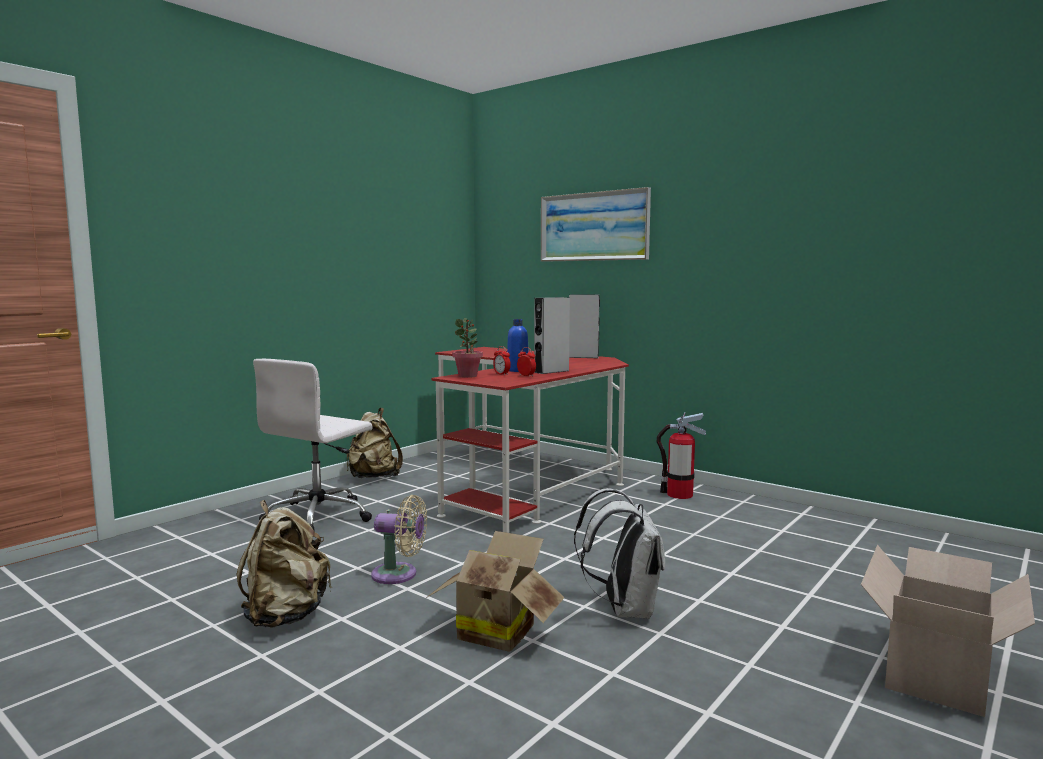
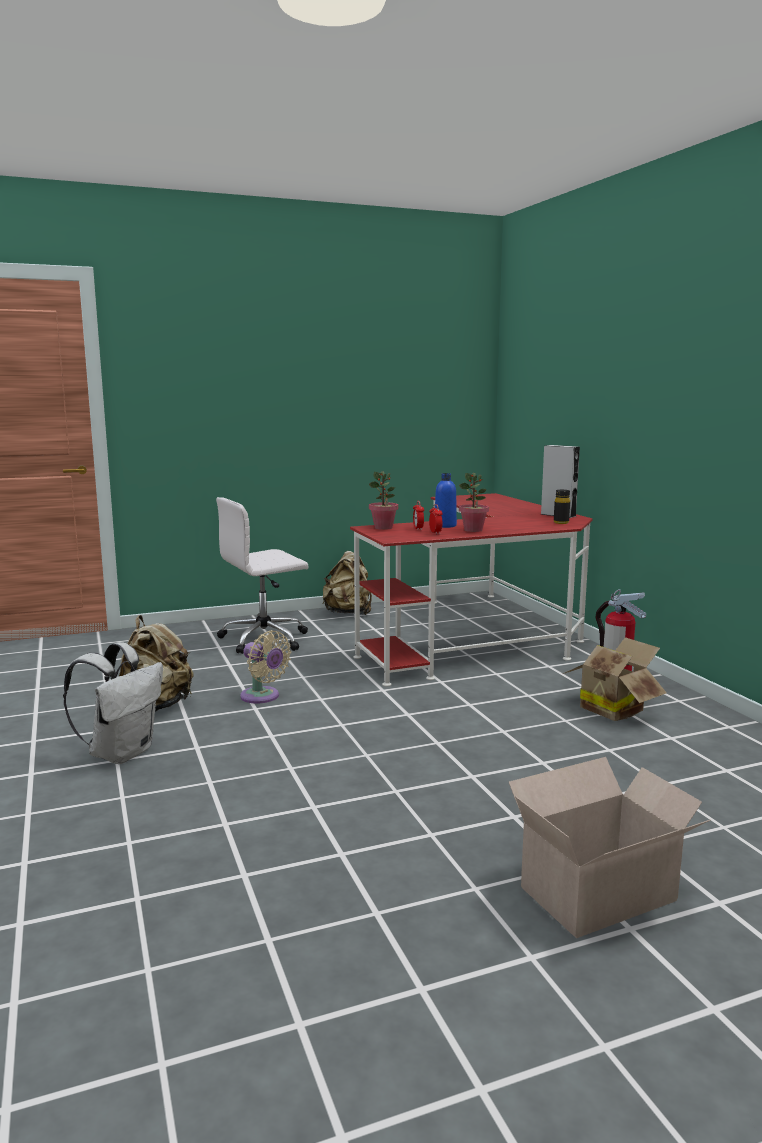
camera: 30 degrees right, 5 degrees up
cardboard box [426,531,565,652] -> cardboard box moved to [563,637,667,721]
grey speaker [534,297,570,374] -> potted plant [459,473,489,532]
picture [541,187,651,262] -> none
white backpack [574,488,665,619] -> white backpack moved to [63,642,163,764]
none -> black bottle [554,490,570,524]

